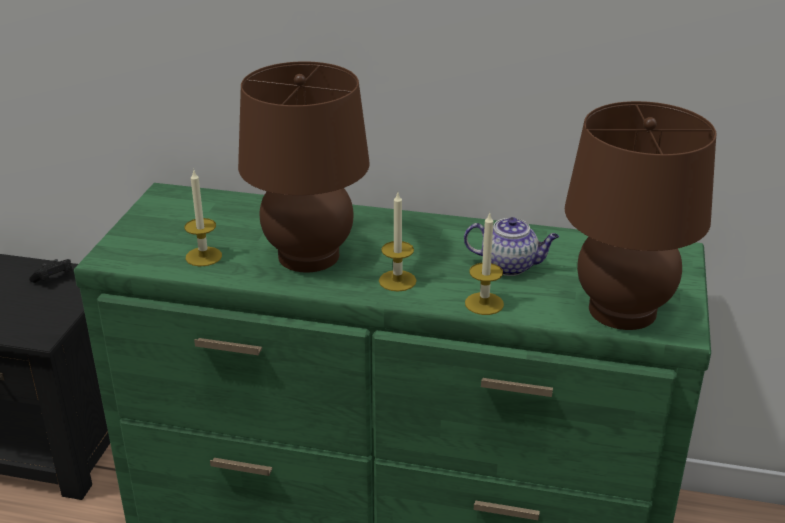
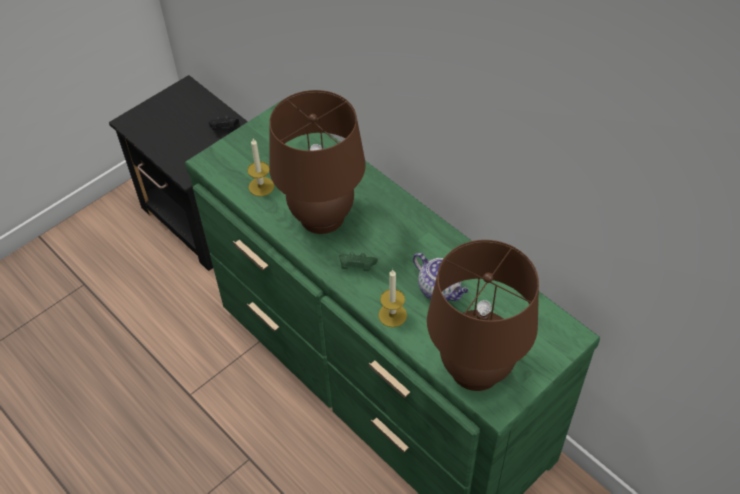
camera: 35 degrees right, 20 degrees up
candle [379,193,417,292] -> green game controller [340,252,378,271]

